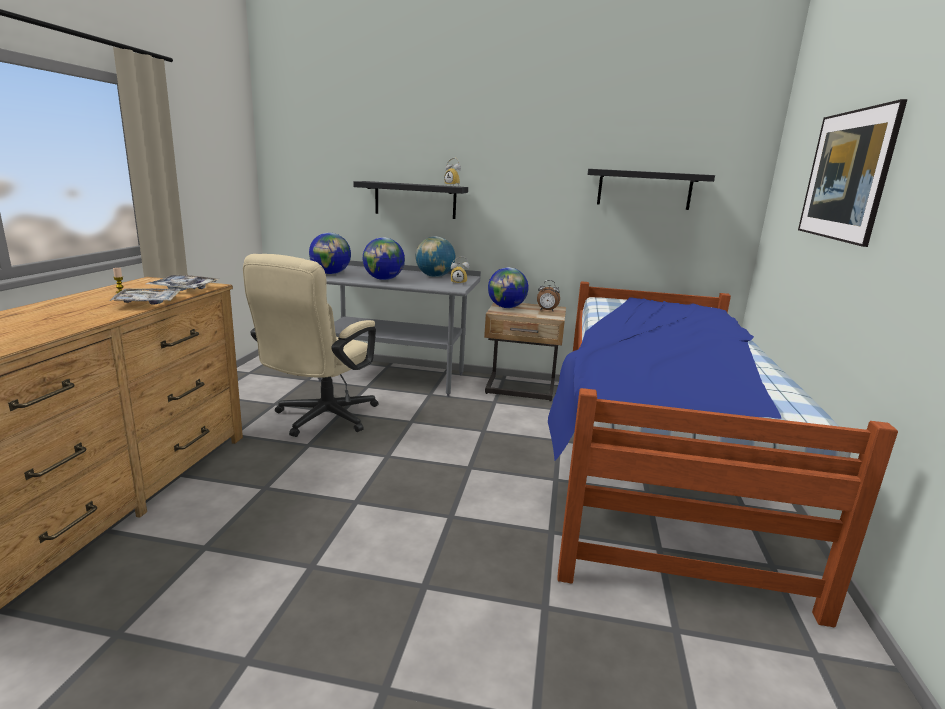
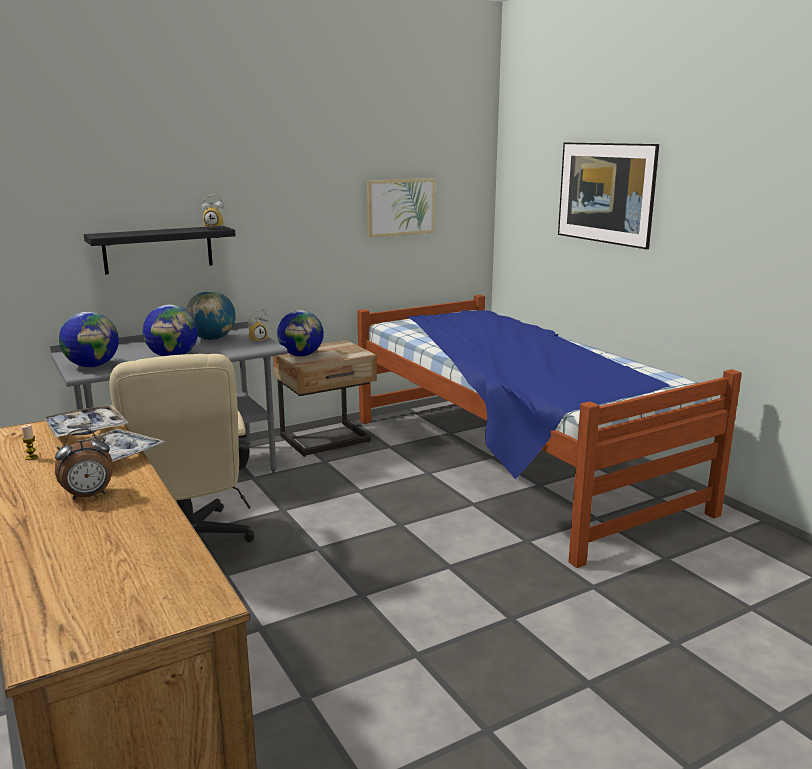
camera: 40 degrees left, 0 degrees up
alarm clock [537,280,560,311] -> alarm clock moved to [55,429,113,500]
black shelf [588,169,715,210] -> picture [367,178,435,238]

